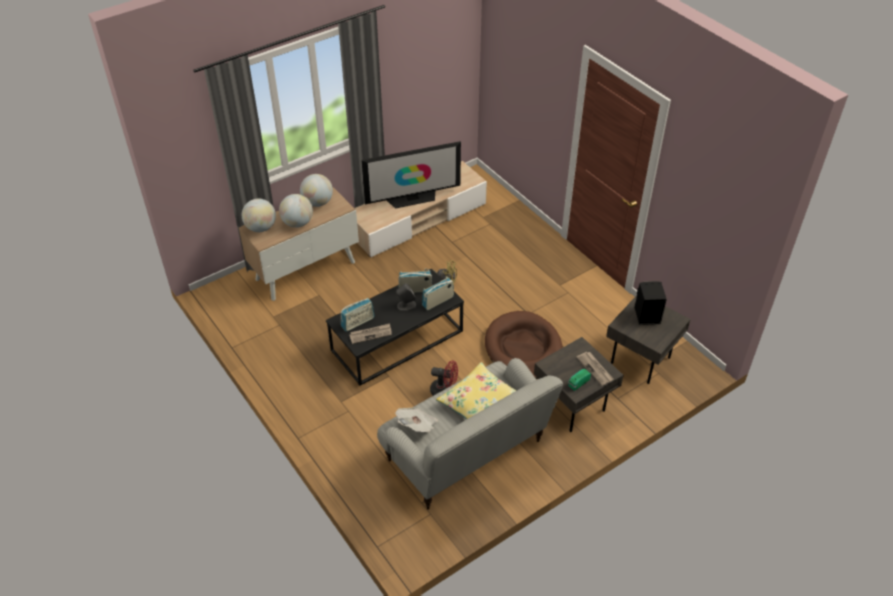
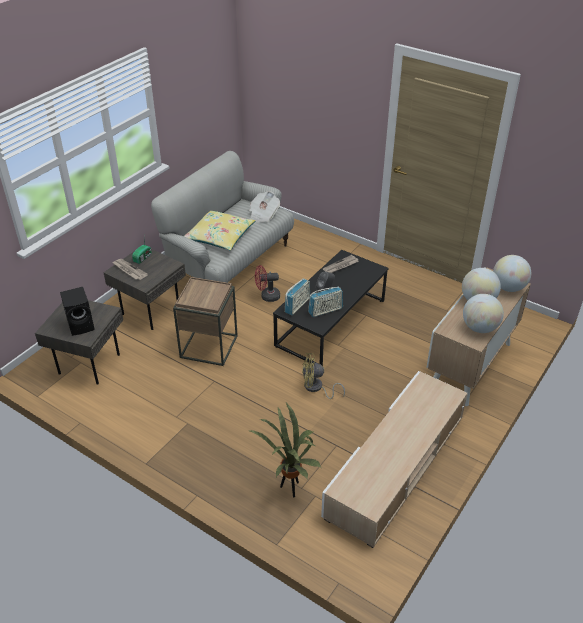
camera: 160 degrees right, 5 degrees down
radio [341,298,375,332] -> none
television [361,141,461,209] -> none
brown dog bed [485,311,563,379] -> brown side table [173,277,238,366]
none -> potted plant [250,403,321,497]

